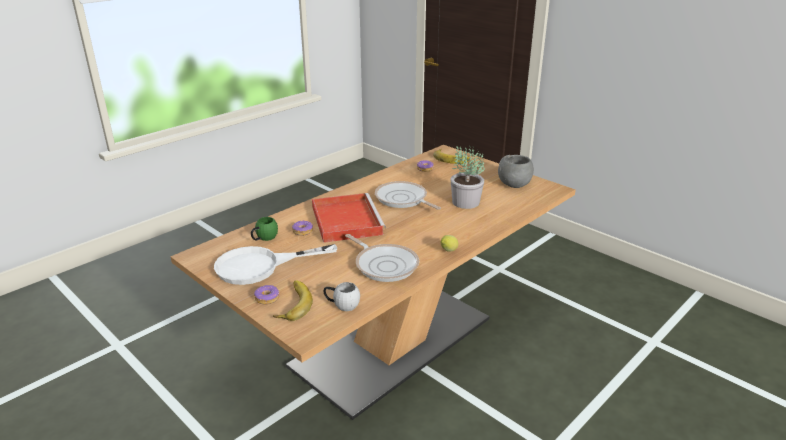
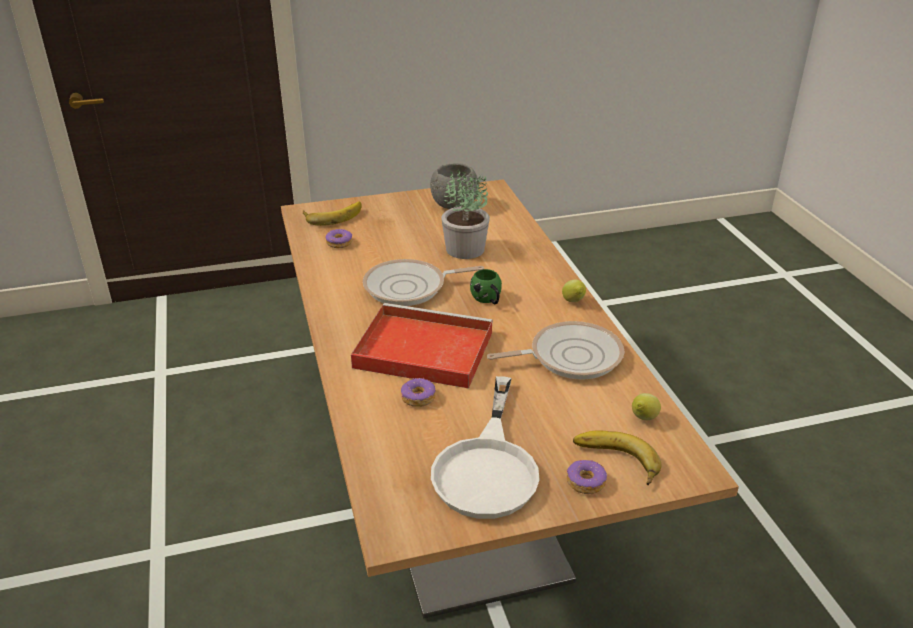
camera: 60 degrees left, 5 degrees up
green mug [251,217,278,241] -> green mug moved to [470,269,502,304]
white mug [324,282,360,311] -> lemon [632,393,661,420]

